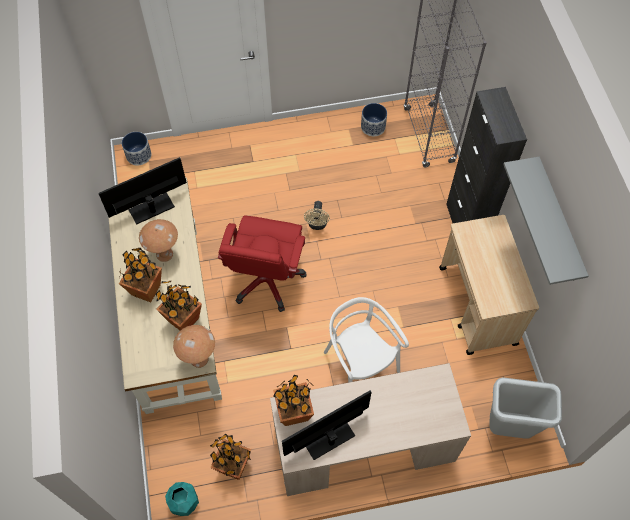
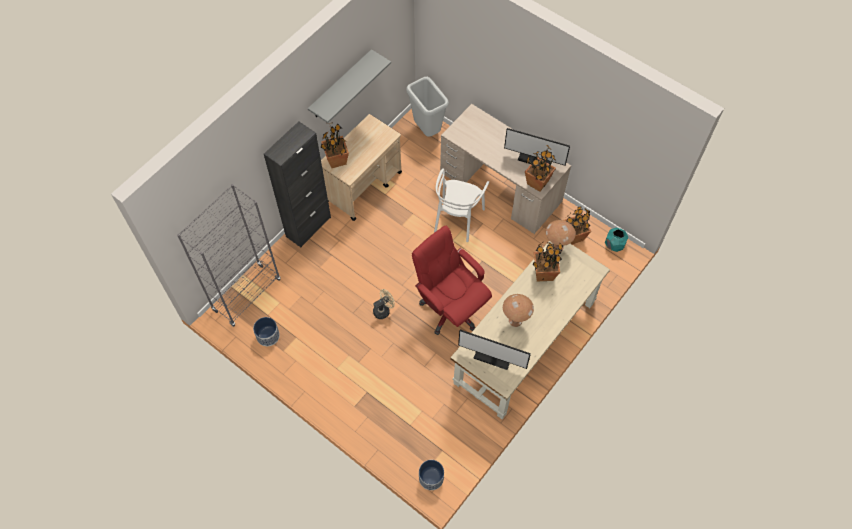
camera: 130 degrees left, 0 degrees up
potted plant [119,248,162,302] -> potted plant moved to [321,124,349,168]
red office chair [218,216,307,312] -> red office chair turned 105 degrees counterclockwise [412,225,492,335]

